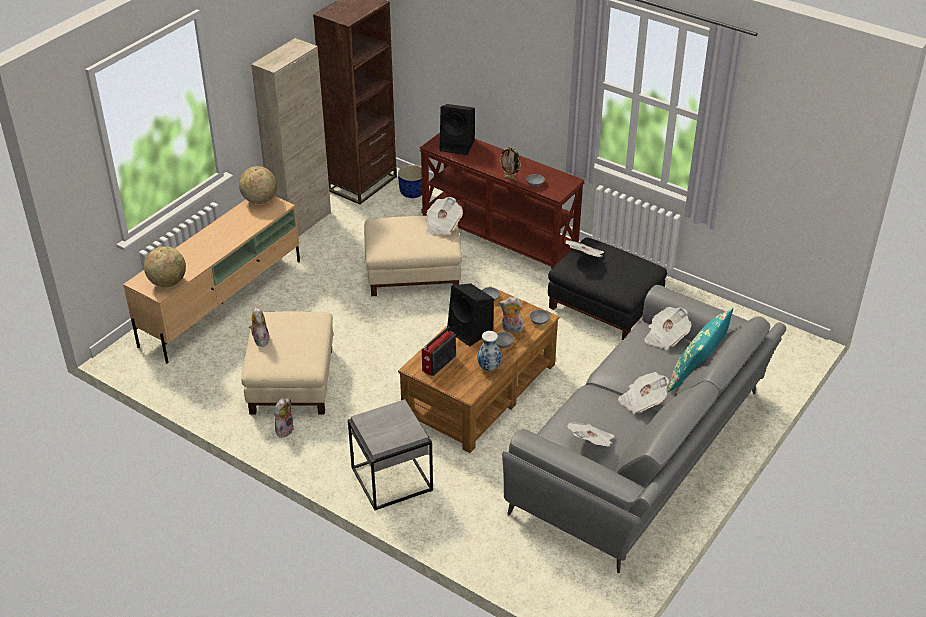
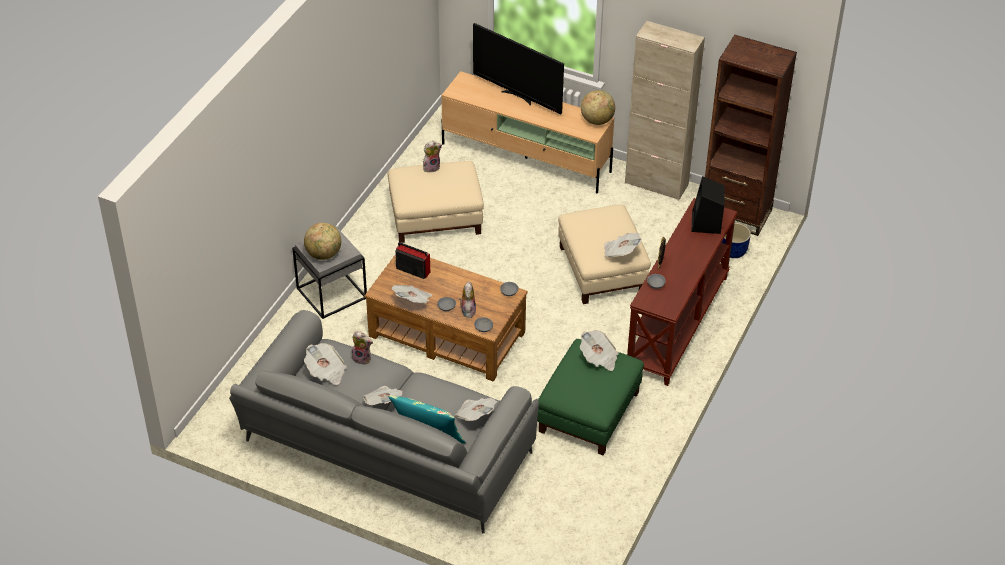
camera: 80 degrees right, 5 degrees up
globe [144,246,186,287] -> globe moved to [304,223,341,260]
plush toy [274,398,294,438] -> plush toy moved to [352,331,373,365]
black speaker [447,283,494,346] -> none
vase [477,331,501,371] -> newspaper [392,285,432,304]
black ottoman [548,237,667,340] -> green ottoman [537,339,644,455]
none -> television [473,23,564,114]

